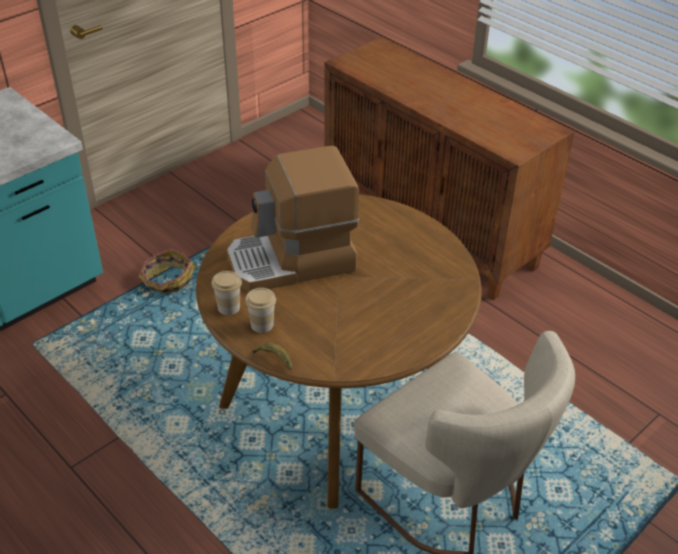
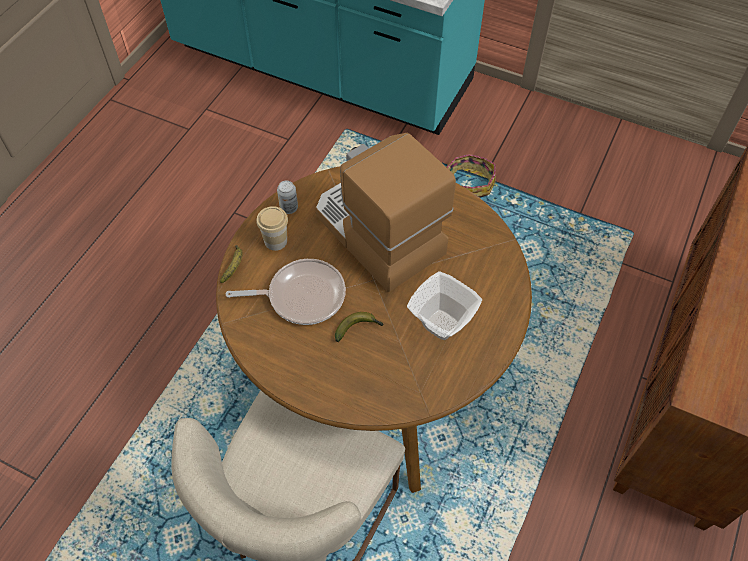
camera: 70 degrees right, 15 degrees up
cup [212,271,242,315] -> can [277,181,298,214]
none -> frying pan [226,259,346,325]
none -> banana [335,312,384,342]
none -> bowl [407,271,482,340]

